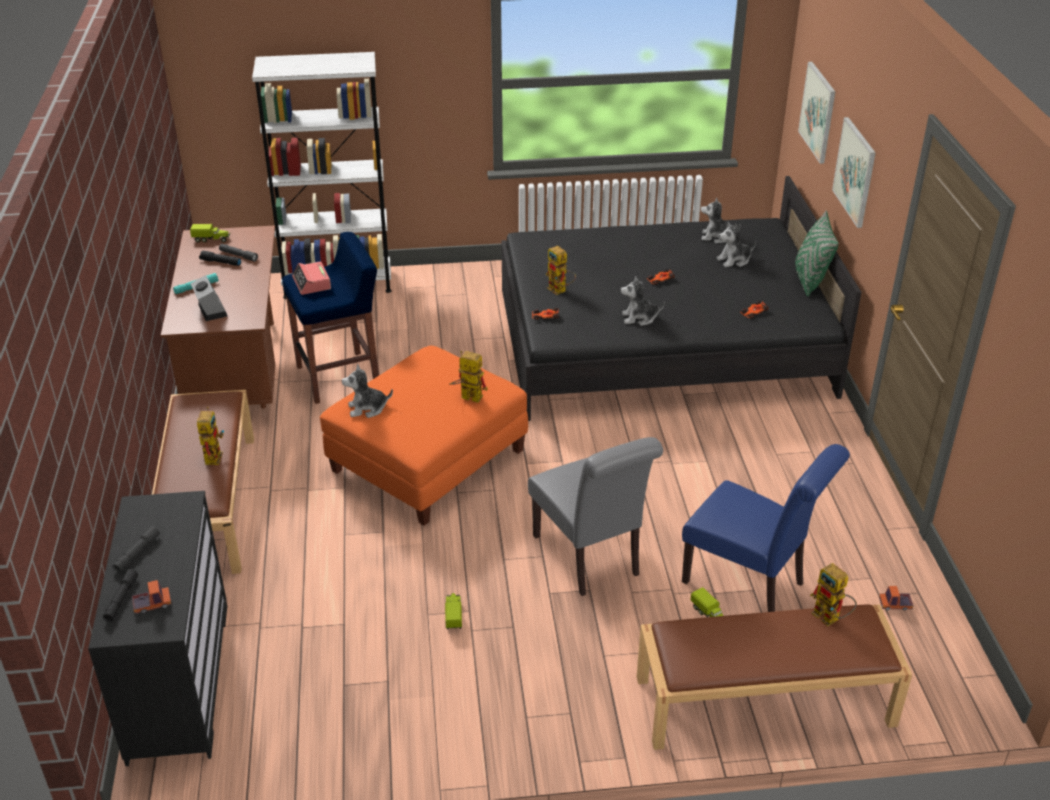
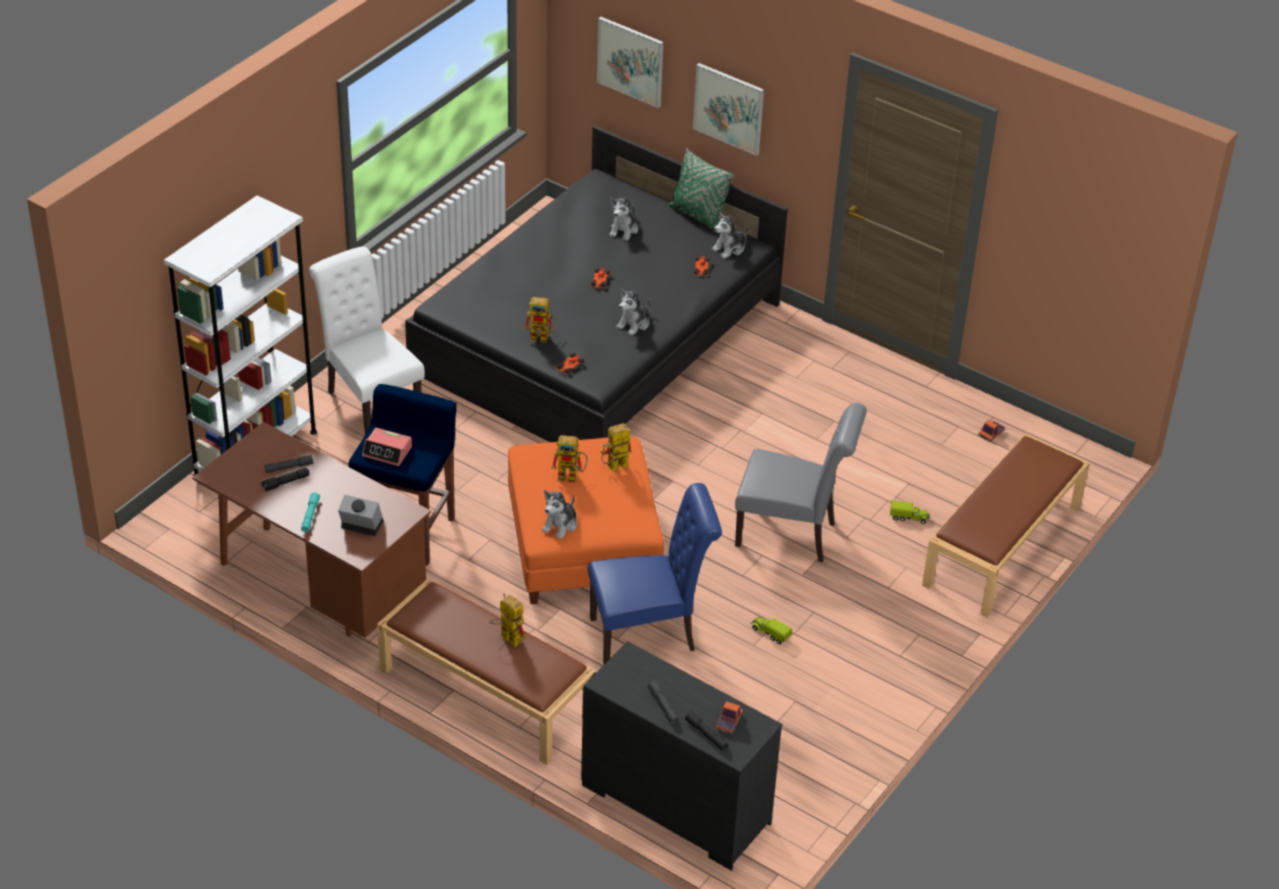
camera: 50 degrees left, 5 degrees up
toy truck [190,224,230,242] -> none
blue chair [682,444,850,612] -> blue chair moved to [588,483,722,664]
plush toy [701,198,741,243] -> plush toy moved to [712,212,748,259]
toy robot [810,563,857,626] -> toy robot moved to [551,435,588,483]
none -> white chair [309,246,425,434]

